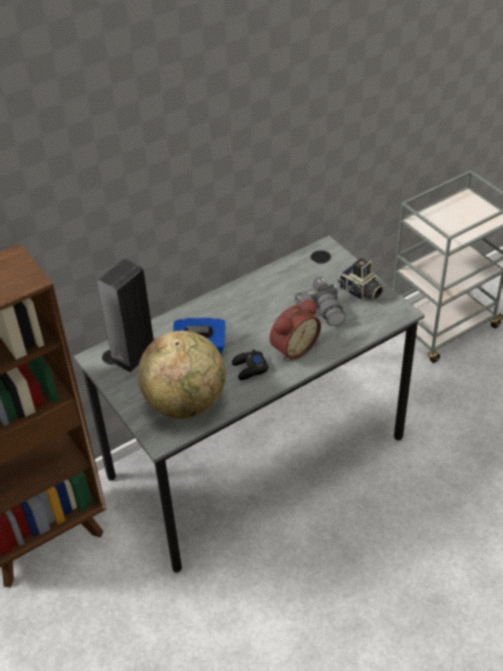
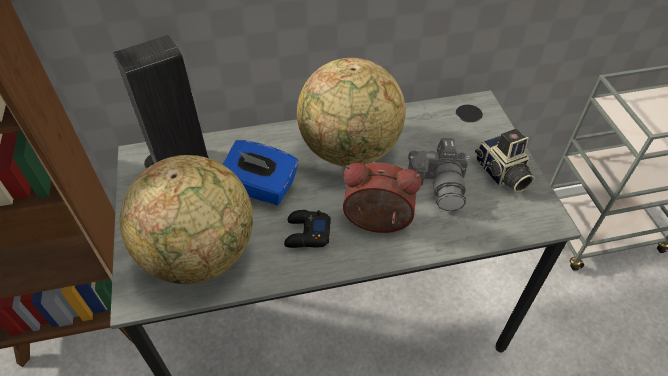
camera: 20 degrees right, 5 degrees up
alarm clock [270,299,321,361] -> alarm clock turned 150 degrees counterclockwise [343,162,421,233]
none -> globe [297,58,406,167]

